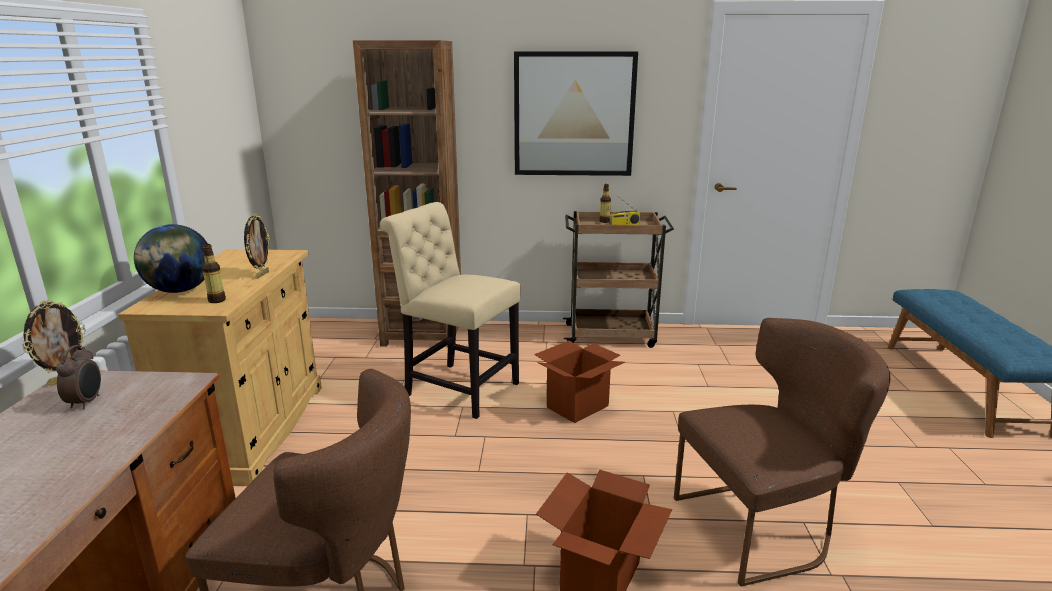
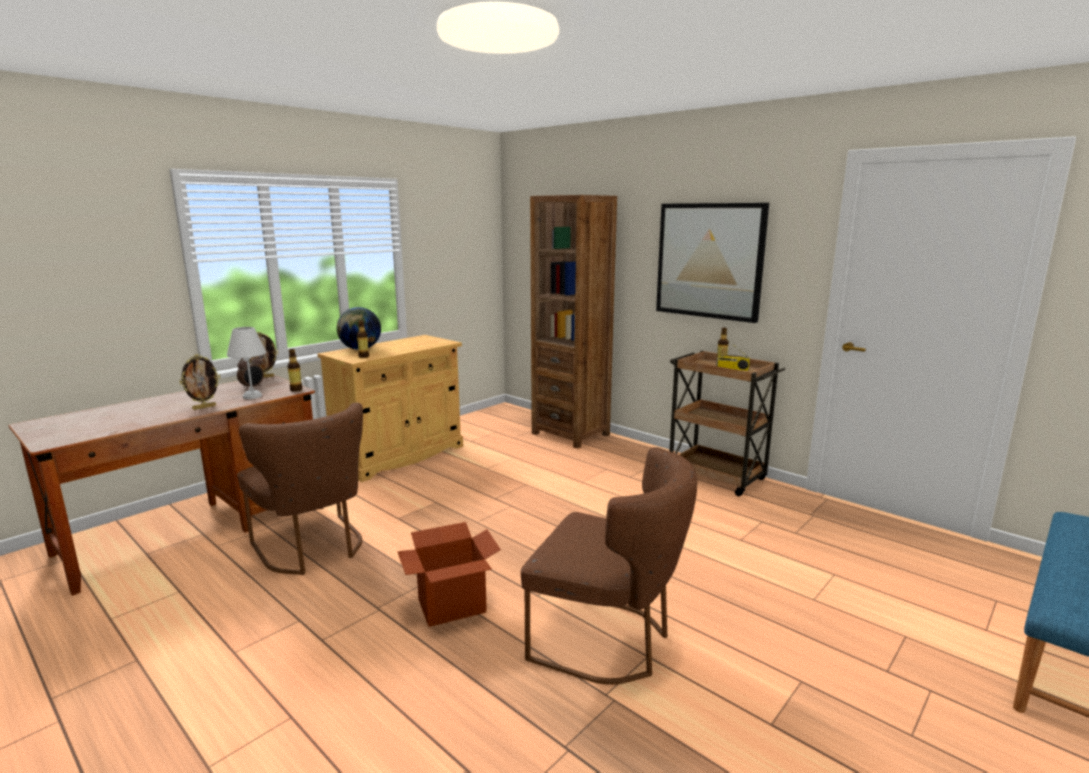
camera: 40 degrees right, 5 degrees down
picture frame [244,213,270,279] -> picture frame moved to [180,354,220,410]
beige chair [380,202,521,419] -> none
cardboard box [534,341,625,423] -> none
none -> white table lamp [227,327,266,399]
none -> bottle [288,349,303,392]

